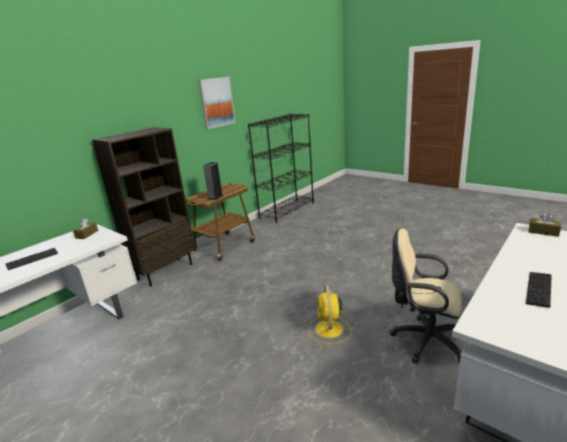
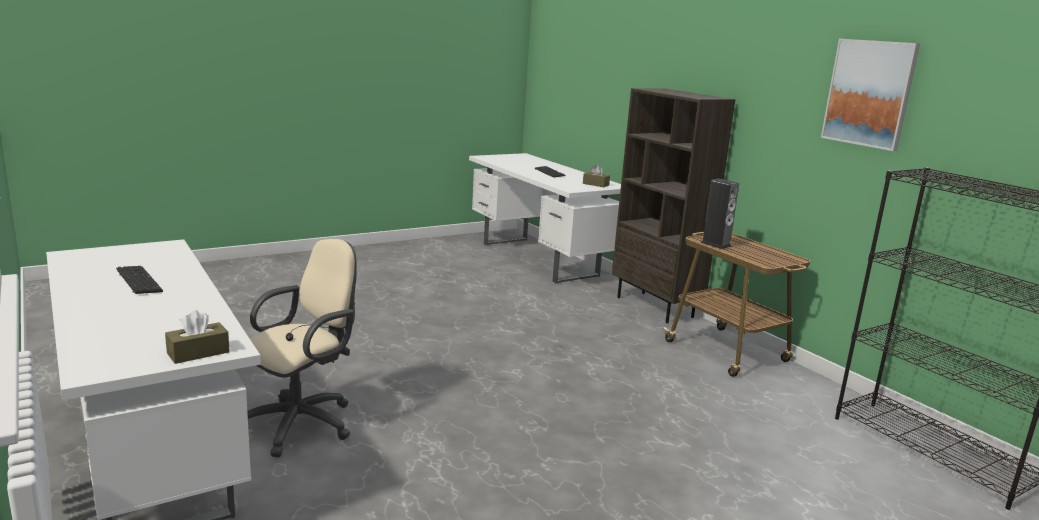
camera: 105 degrees right, 5 degrees down
yellow fan [309,285,351,344] -> none

